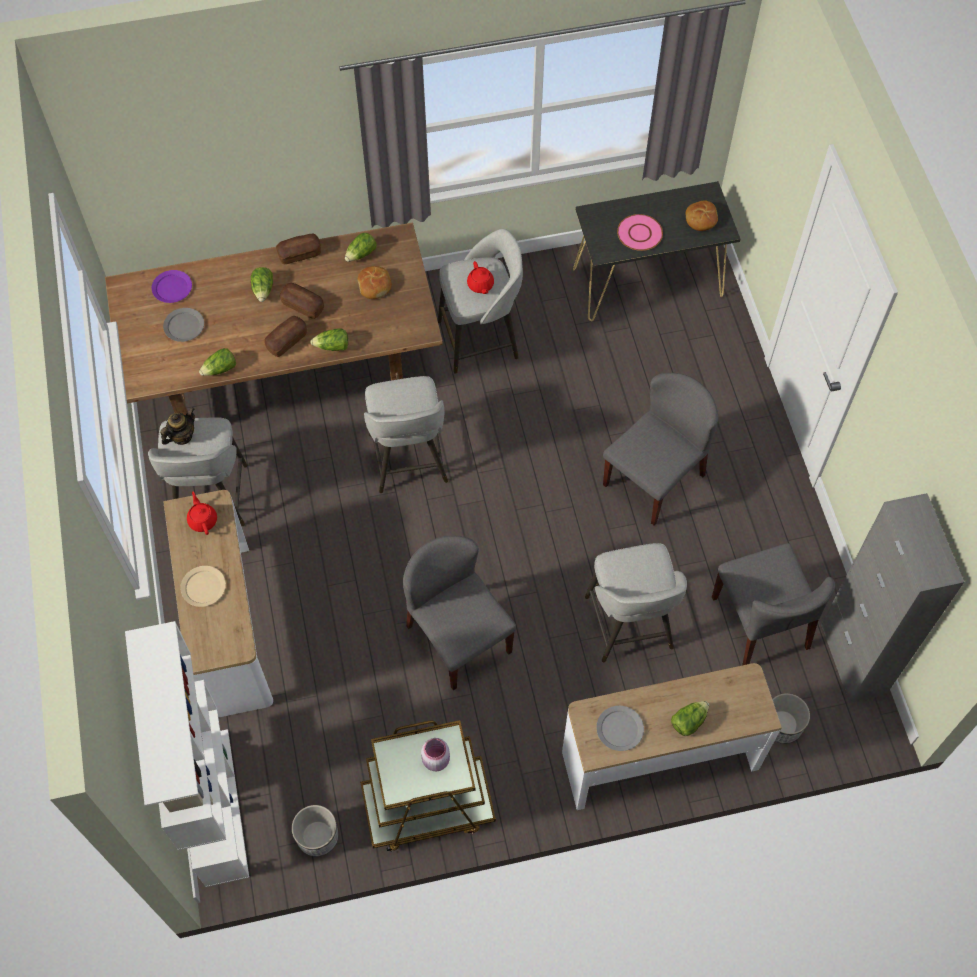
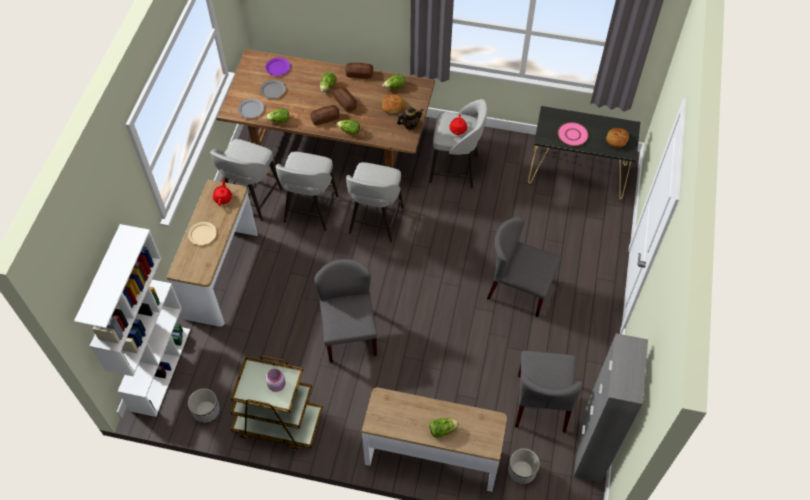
camera: 25 degrees right, 5 degrees down
teapot [160,407,195,445] -> teapot moved to [397,107,423,130]
grey stool [585,543,687,663] -> grey stool moved to [276,152,339,231]
grey plate [596,706,644,751] -> grey plate moved to [238,99,264,118]
grey chair [603,373,718,526] -> grey chair turned 135 degrees counterclockwise [487,217,561,317]

